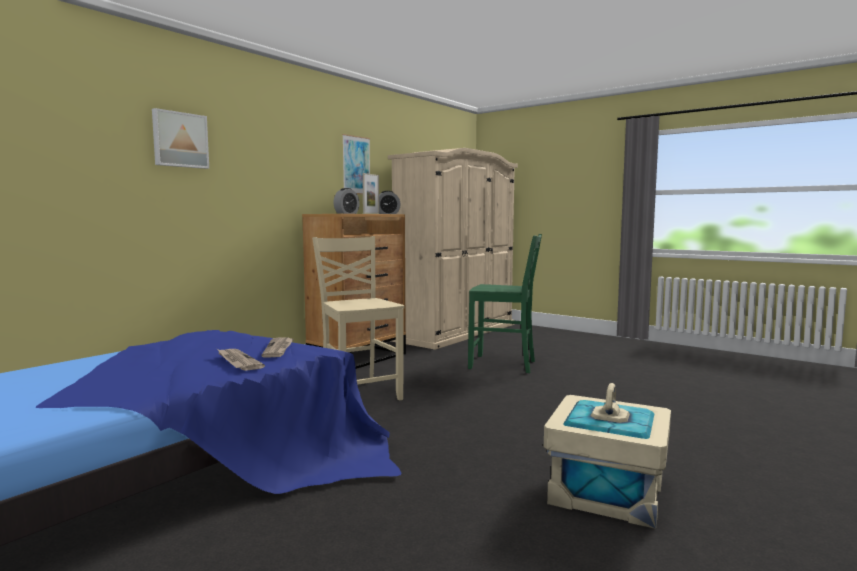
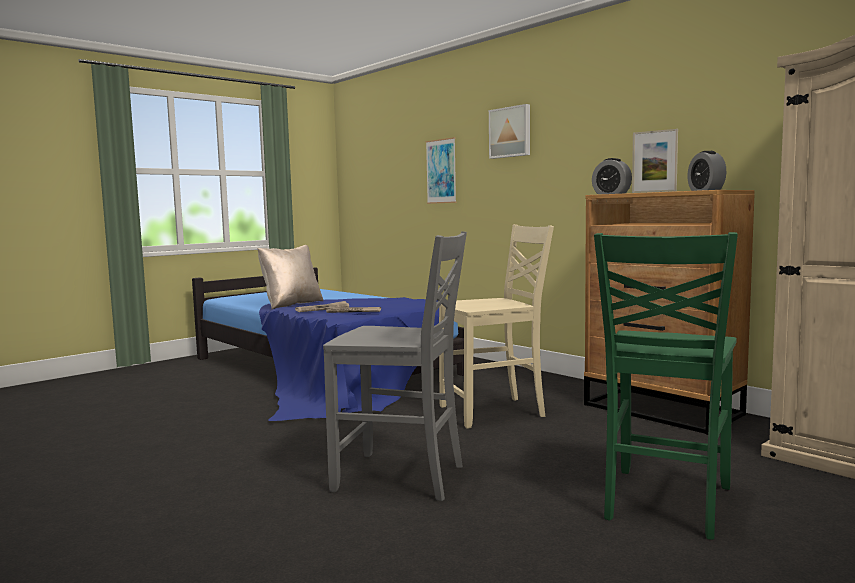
camera: 100 degrees right, 0 degrees up
picture [342,134,370,194] -> picture moved to [426,137,457,204]
beige storage box [544,383,671,529] -> none
none -> beige pillow [257,245,323,309]
none -> grey chair [323,231,467,501]

